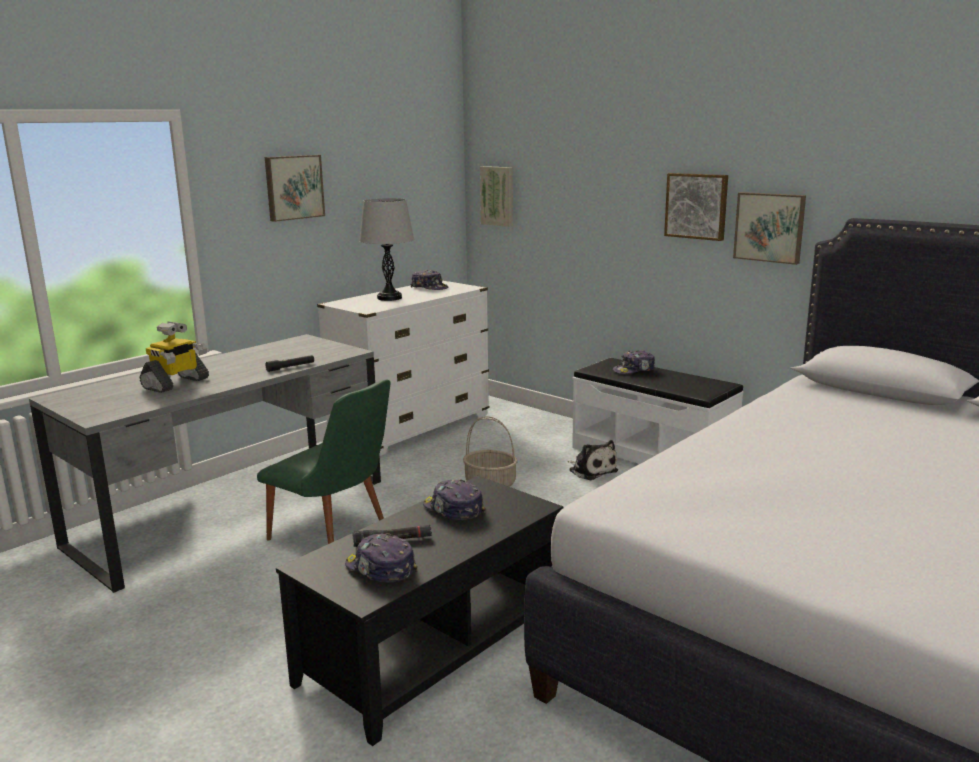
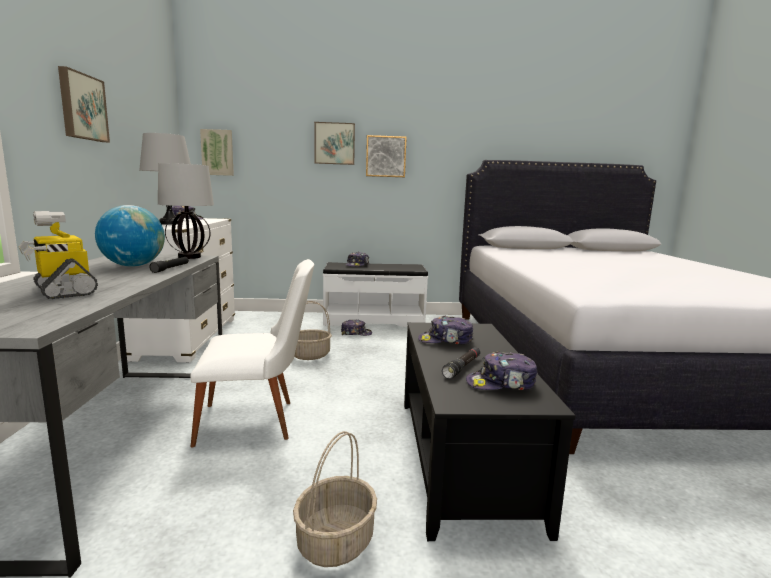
camera: 45 degrees left, 5 degrees down
toy robot [139,322,209,393] -> toy robot turned 150 degrees clockwise [19,211,98,299]
green chair [257,380,391,544] -> white chair [190,259,314,447]
plush toy [568,440,618,480] -> cap [341,319,372,336]
picture [733,192,806,265] -> picture moved to [314,122,355,165]
none -> globe [95,205,165,267]
none -> table lamp [158,163,214,259]
none -> basket [293,431,377,567]

